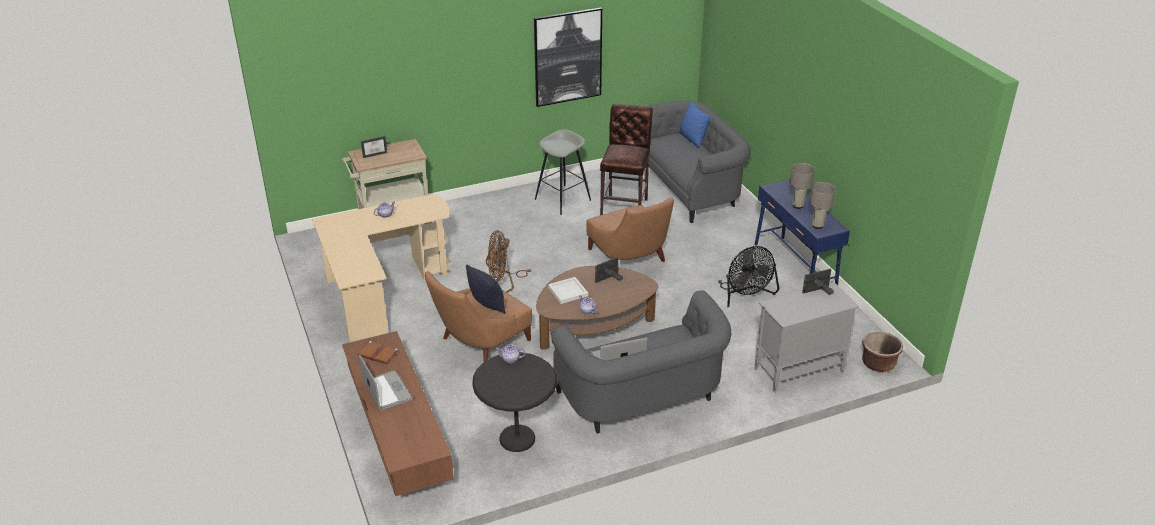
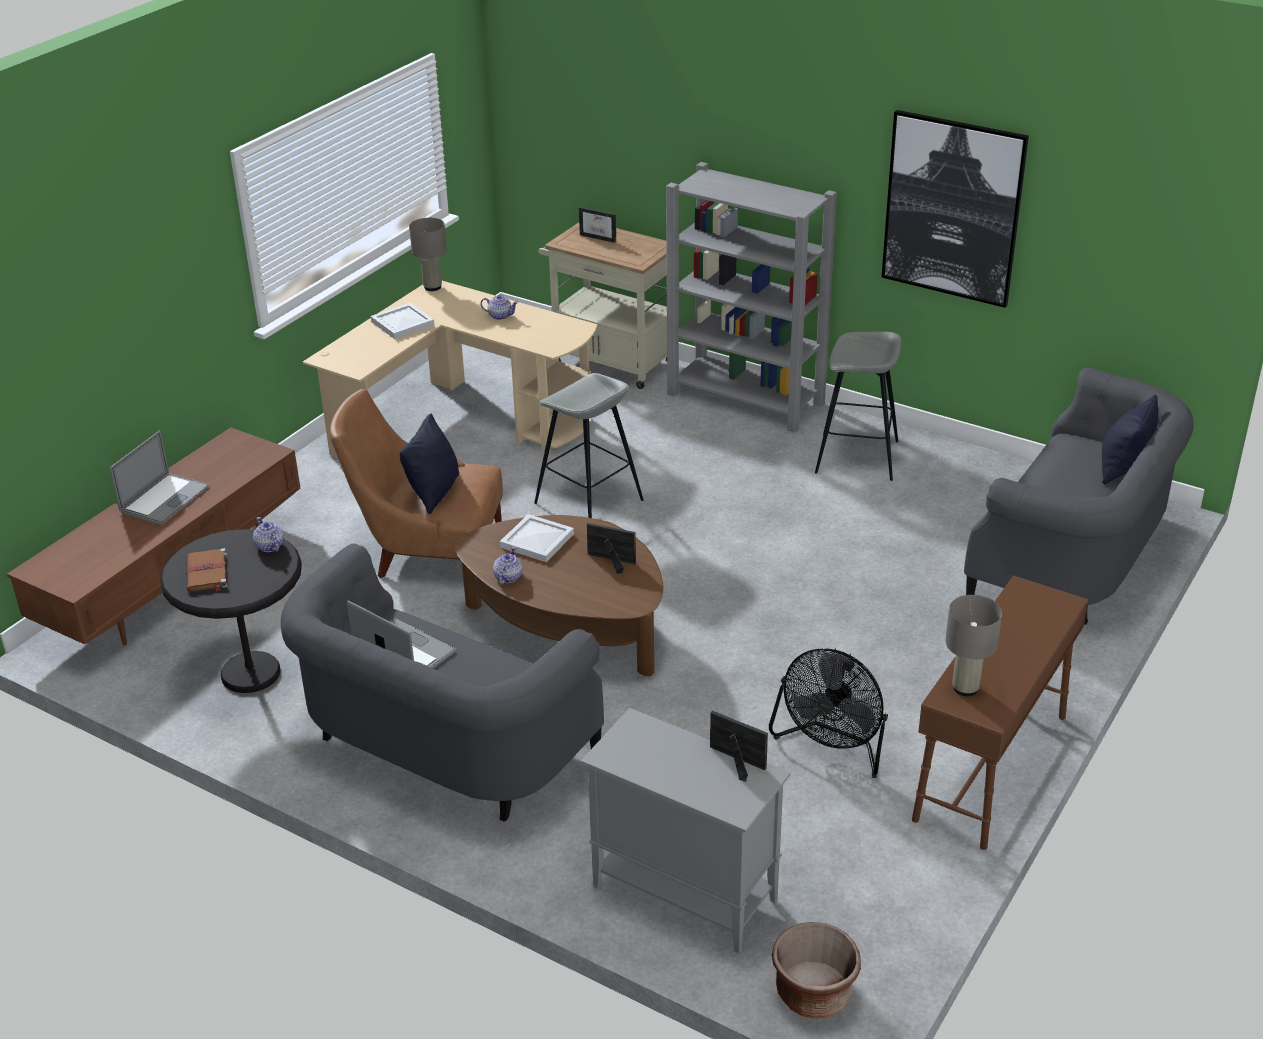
camera: 55 degrees right, 0 degrees up
brown book [358,341,398,364] -> brown book moved to [186,548,228,592]
brown fan [486,230,531,293] -> grey stool [534,373,644,518]
brown armchair [587,197,674,262] -> none
brown stool [600,104,653,215] -> none
blue pillow [679,102,711,148] -> black pillow [1102,395,1158,485]
blue console table [754,179,850,285] -> brown console table [912,575,1088,850]
grey table lamp [790,163,815,209] -> grey table lamp moved to [409,218,447,291]
none -> white tray [371,303,434,339]
none -> grey bookcase [666,162,837,433]

